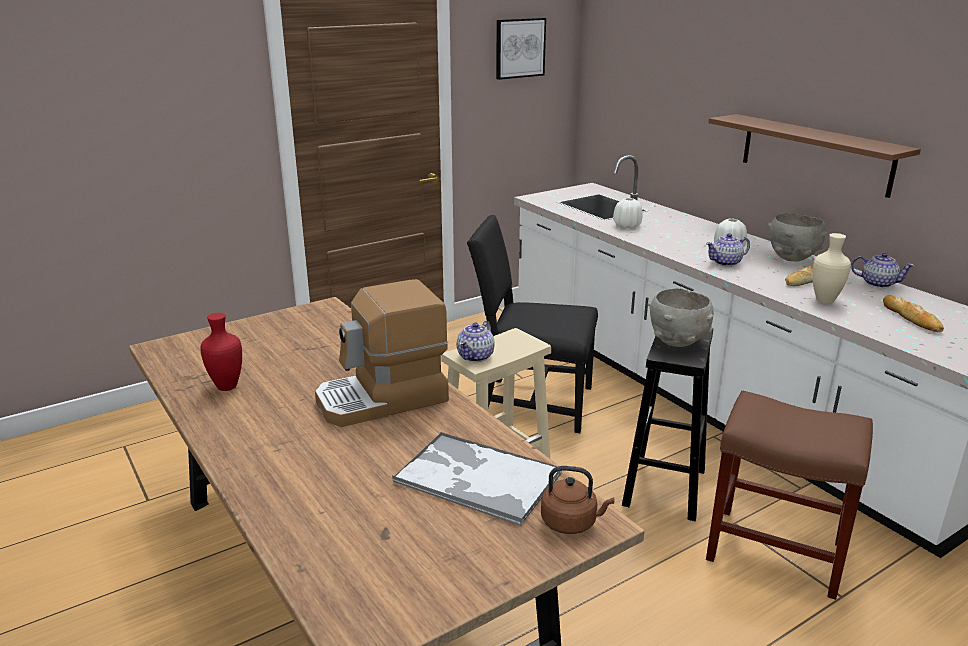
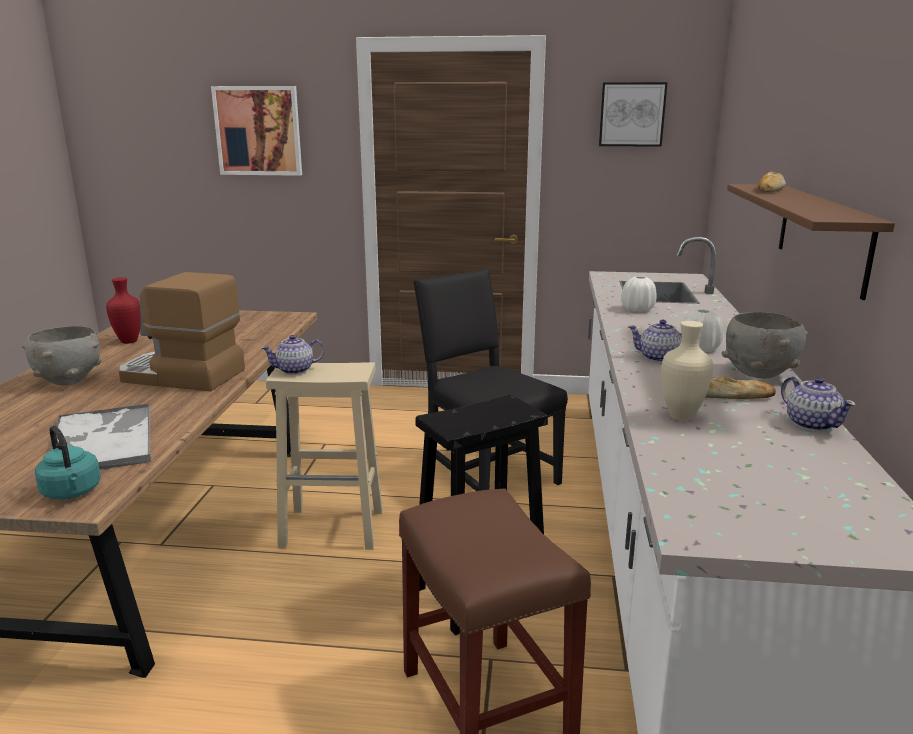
camera: 40 degrees right, 5 degrees down
brown kettle [541,466,614,534] -> turquoise kettle [35,425,101,500]
grey bowl [648,288,714,347] -> grey bowl moved to [22,326,101,385]
bread [883,295,944,332] -> bread moved to [758,172,786,192]
none -> picture [211,86,302,176]

